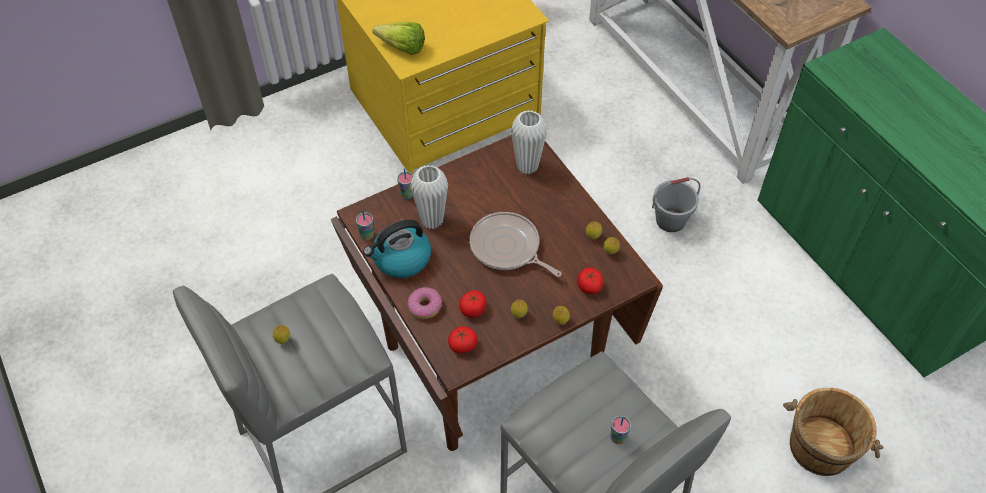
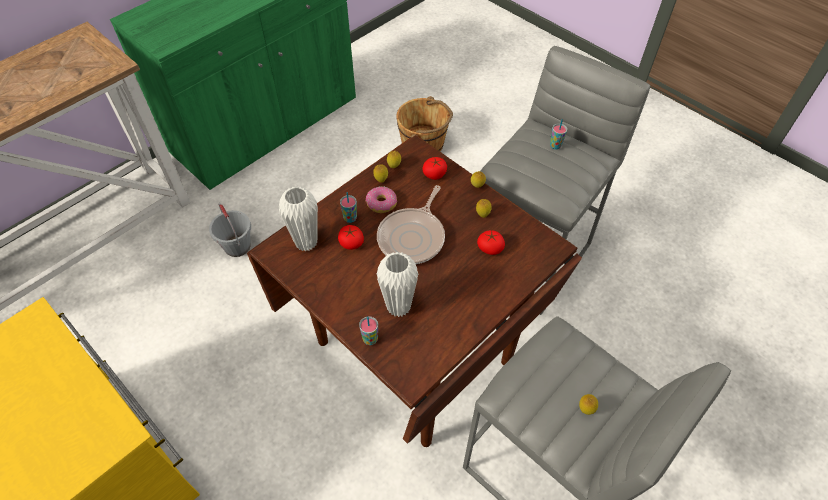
camera: 105 degrees left, 0 degrees up
cup [356,210,374,241] -> cup moved to [340,192,357,223]
kettle [363,220,431,278] -> none
lettuce [373,22,425,55] -> none
donut [407,287,442,319] -> donut moved to [366,186,397,213]
tomato [448,326,478,353] -> tomato moved to [338,225,364,250]

